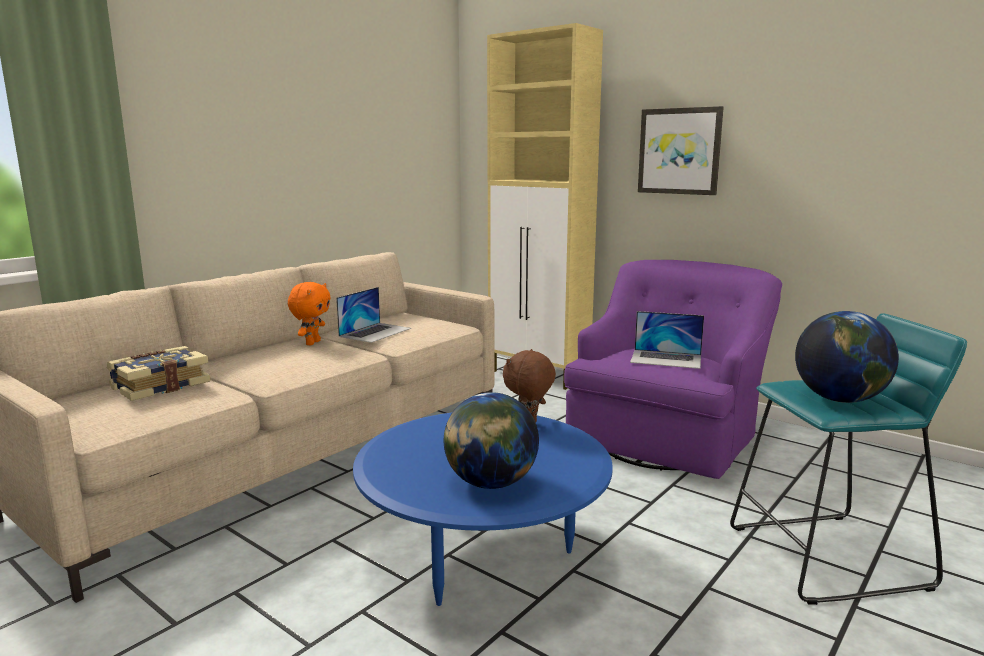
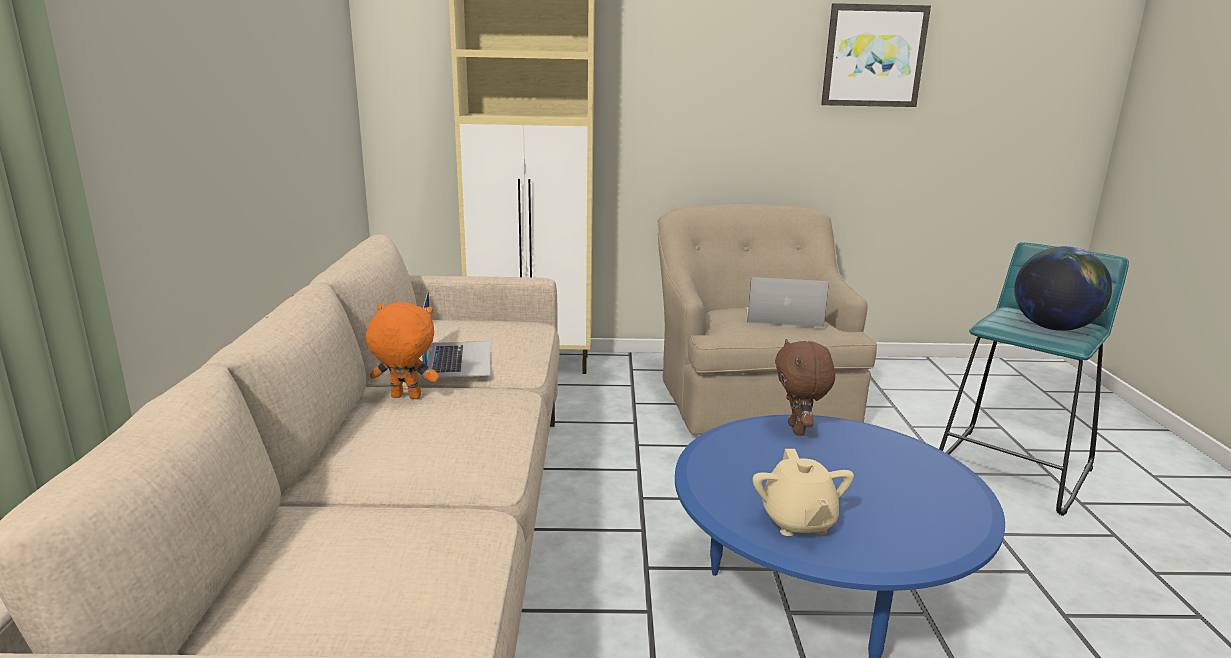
camera: 40 degrees left, 5 degrees up
book [107,346,210,401] -> none
orange plush toy [288,282,331,345] -> orange plush toy turned 60 degrees counterclockwise [366,302,439,399]
globe [444,392,539,489] -> none
purple armchair [564,260,782,479] -> beige armchair [658,204,877,435]
laptop [630,311,704,369] -> laptop turned 150 degrees counterclockwise [746,277,829,328]
picture [638,106,724,195] -> picture moved to [821,3,931,107]
none -> beige teapot [753,449,854,536]

